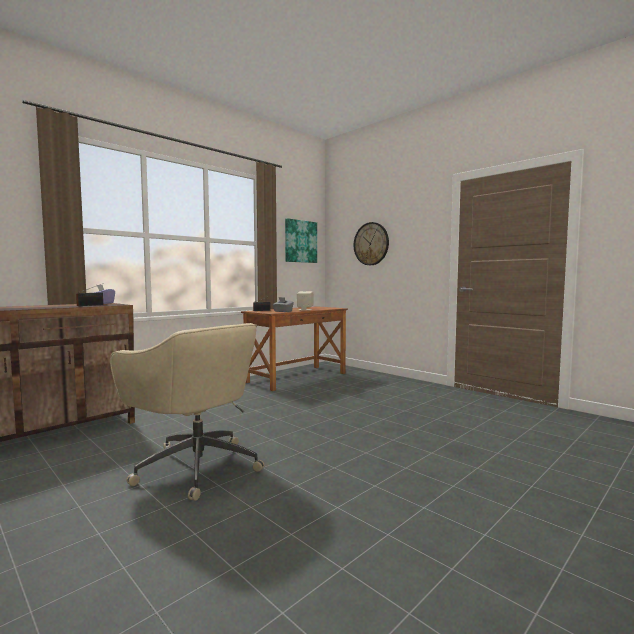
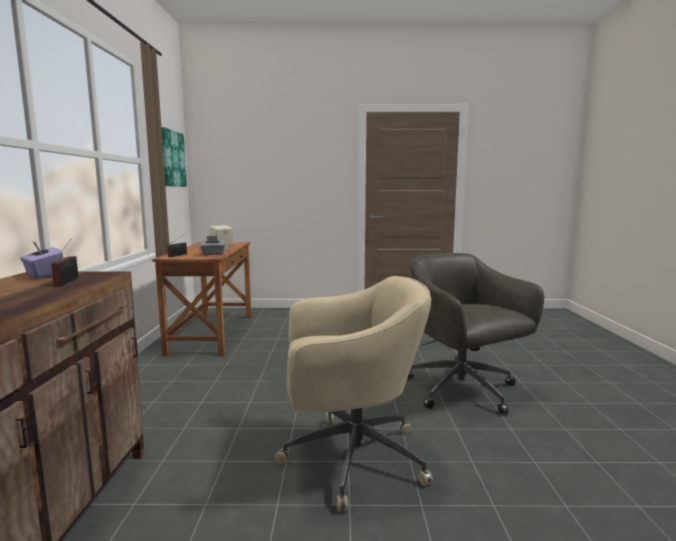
camera: 45 degrees left, 5 degrees up
wall clock [354,222,389,265] -> none
none -> grey office chair [407,253,544,414]

